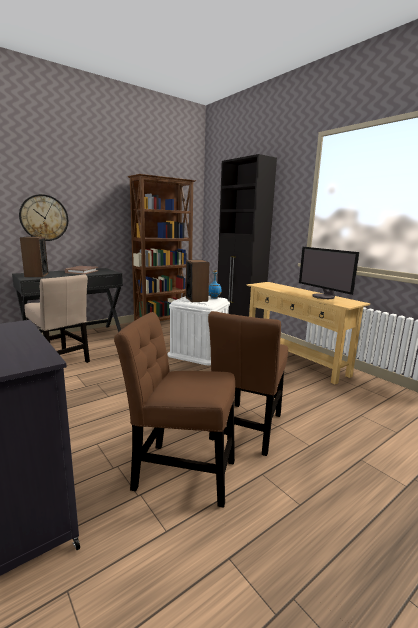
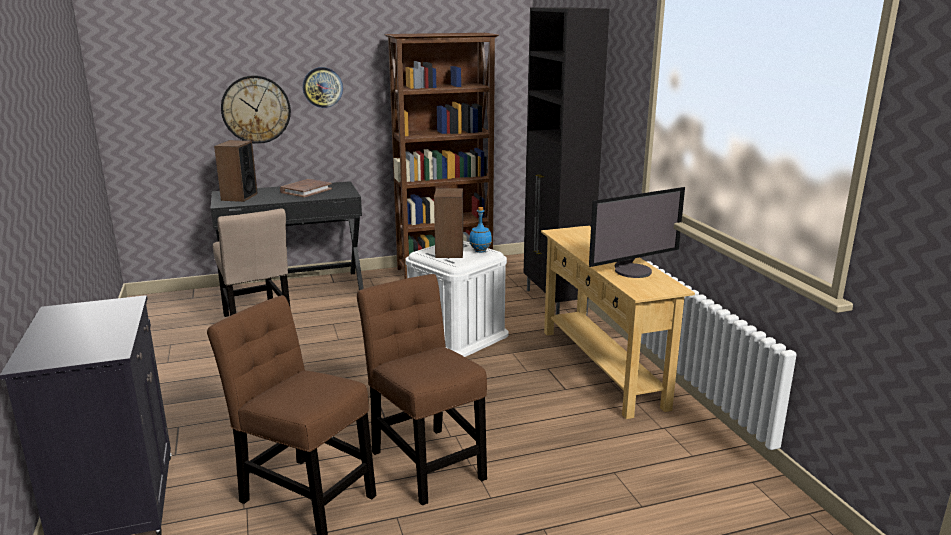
camera: 20 degrees right, 5 degrees up
brown chair [208,311,288,456] -> brown chair turned 105 degrees clockwise [357,274,487,505]
monitor [299,246,359,299] -> monitor turned 105 degrees counterclockwise [589,187,685,278]
none -> wall clock [303,67,343,108]

